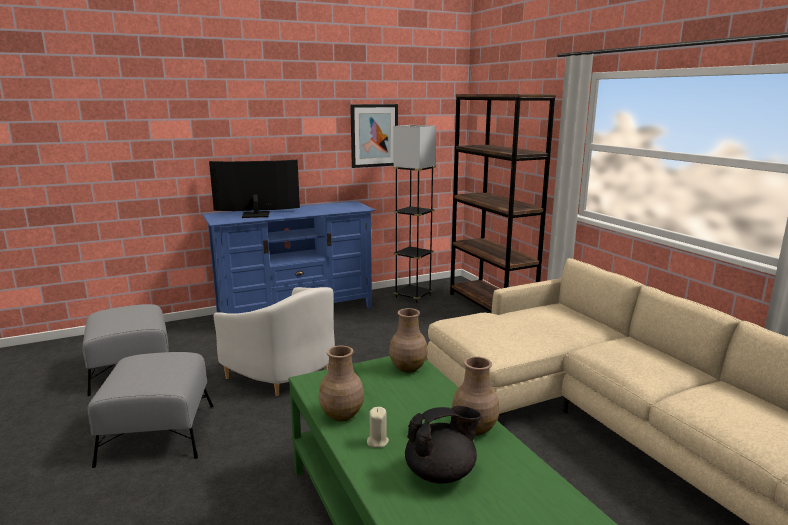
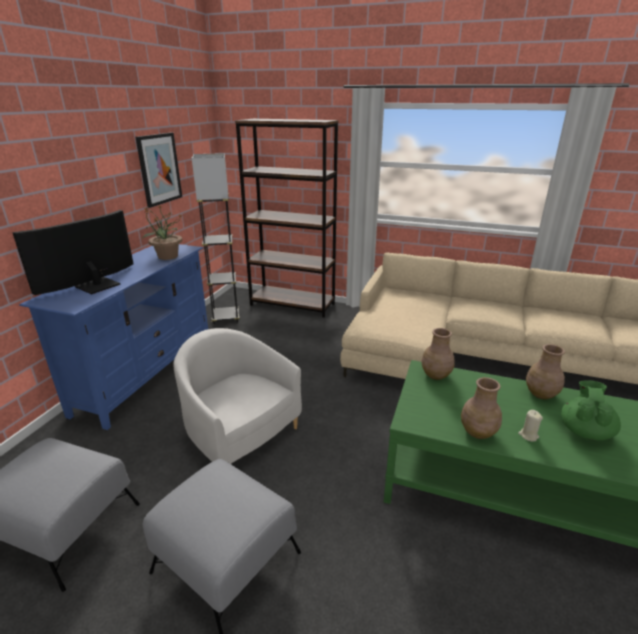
camera: 45 degrees left, 10 degrees up
white armchair [214,287,335,396] -> white armchair turned 135 degrees counterclockwise [173,328,302,464]
black teapot [405,406,481,484] -> green teapot [561,380,621,440]
none -> potted plant [143,205,182,260]

